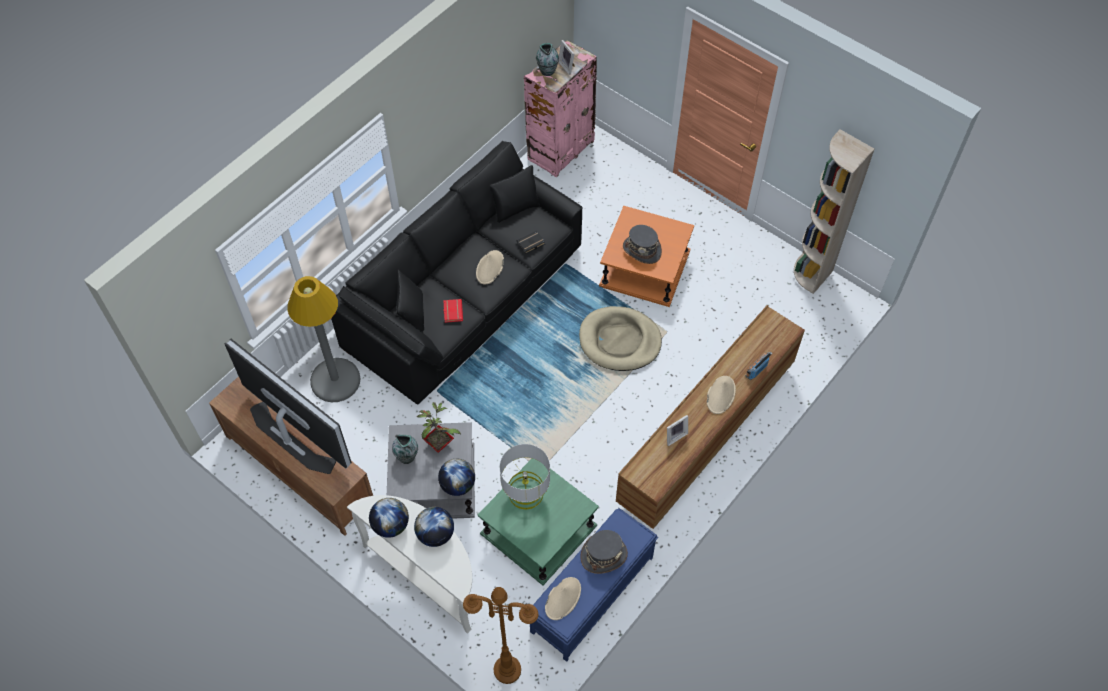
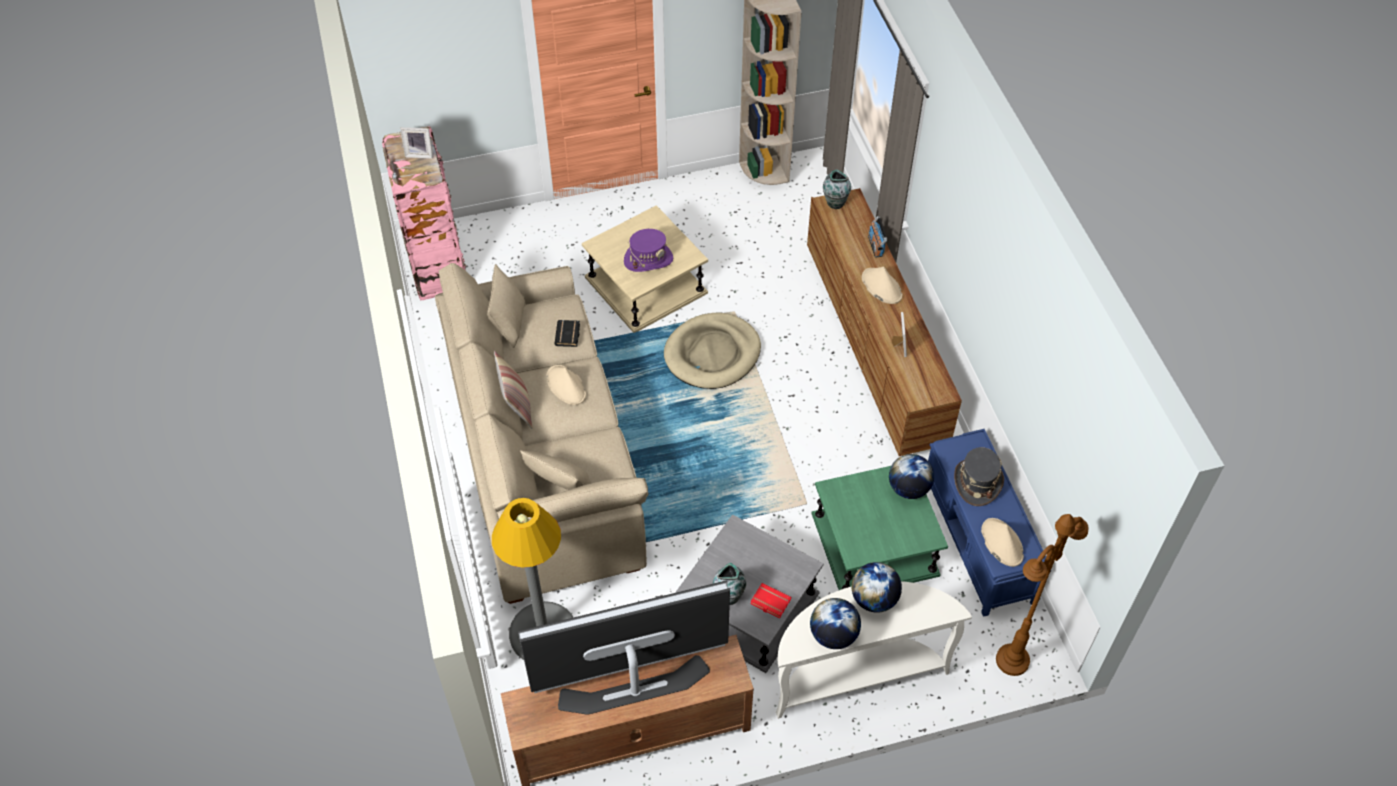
camera: 55 degrees left, 5 degrees down
black sofa [331,141,583,404] -> beige sofa [435,263,649,604]
potted plant [417,402,461,452] -> none
globe [438,459,475,496] -> globe moved to [889,454,934,499]
red book [443,299,463,323] -> red book moved to [750,583,791,619]
grey table lamp [500,444,550,509] -> none
vase [536,43,559,76] -> vase moved to [823,169,851,209]
orange side table [599,206,694,307] -> beige side table [582,205,708,333]
grey hat [623,225,662,264] -> purple hat [624,229,673,272]
none -> pillow [494,351,533,429]

